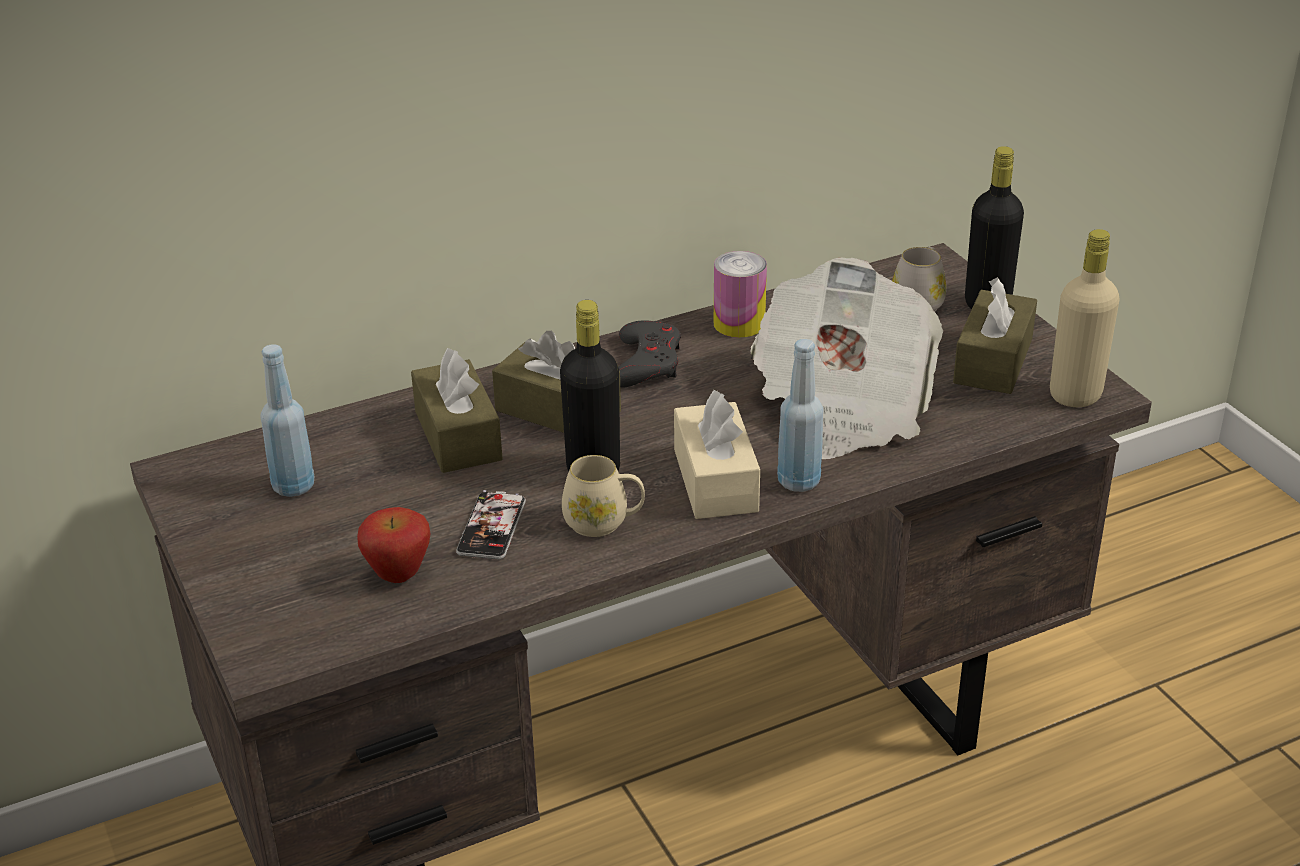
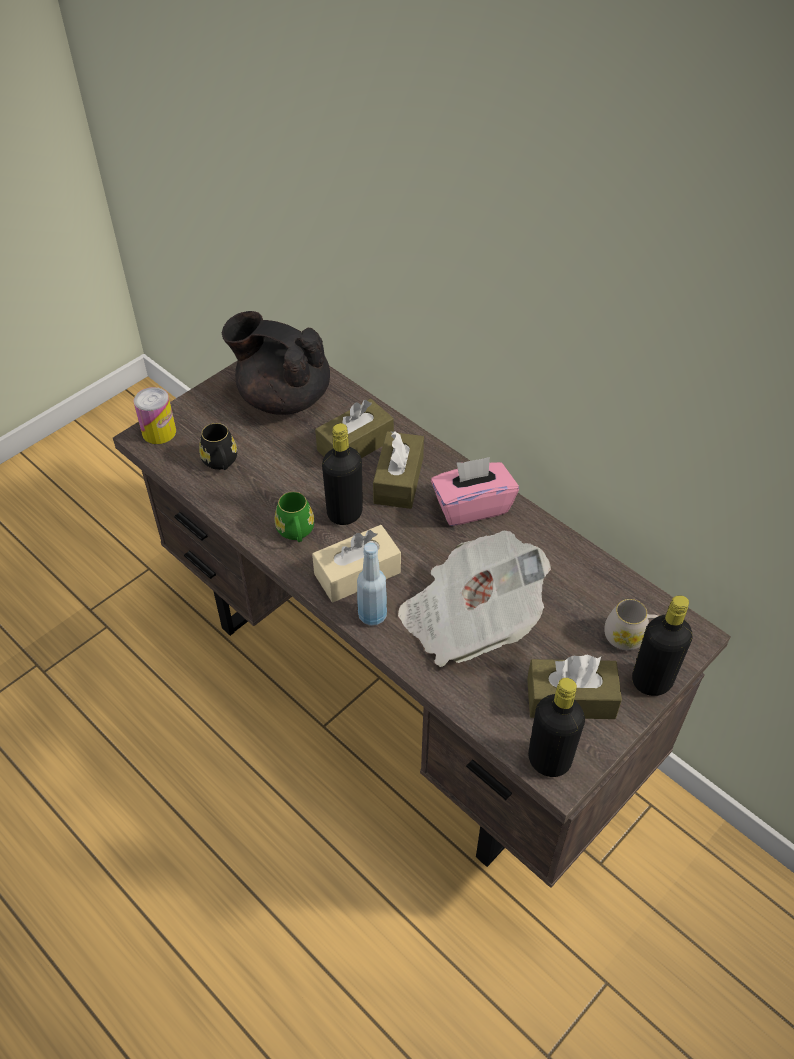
camera: 70 degrees right, 15 degrees up
blue bottle [260,344,314,497] -> black teapot [222,311,330,415]
apple [357,507,430,583] -> black mug [199,423,237,470]
phone [456,490,526,560] -> none
beige mug [562,455,645,537] -> green mug [275,492,314,542]
grey game controller [618,320,681,388] -> pink tissue box [431,457,519,526]
can [714,251,767,338] -> can moved to [133,387,176,444]
beige bottle [1050,229,1119,407] -> black bottle [528,678,585,777]

